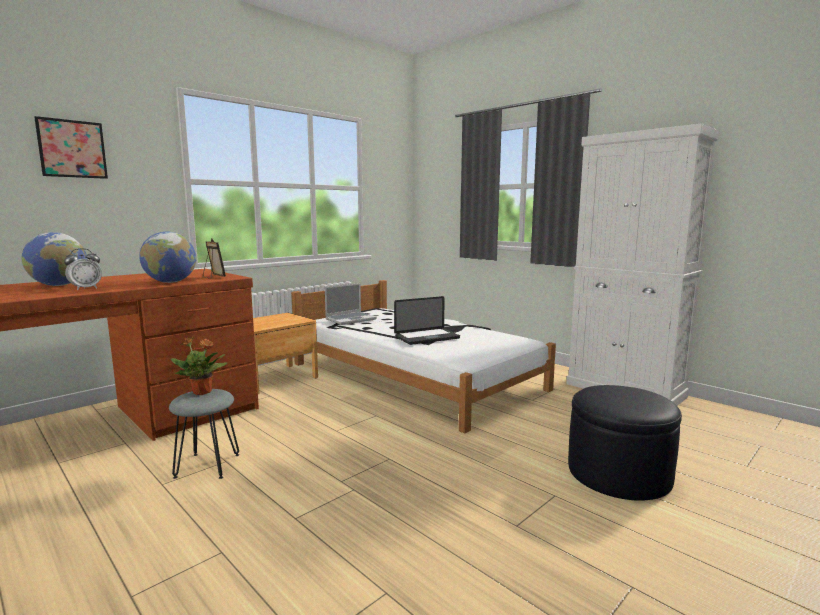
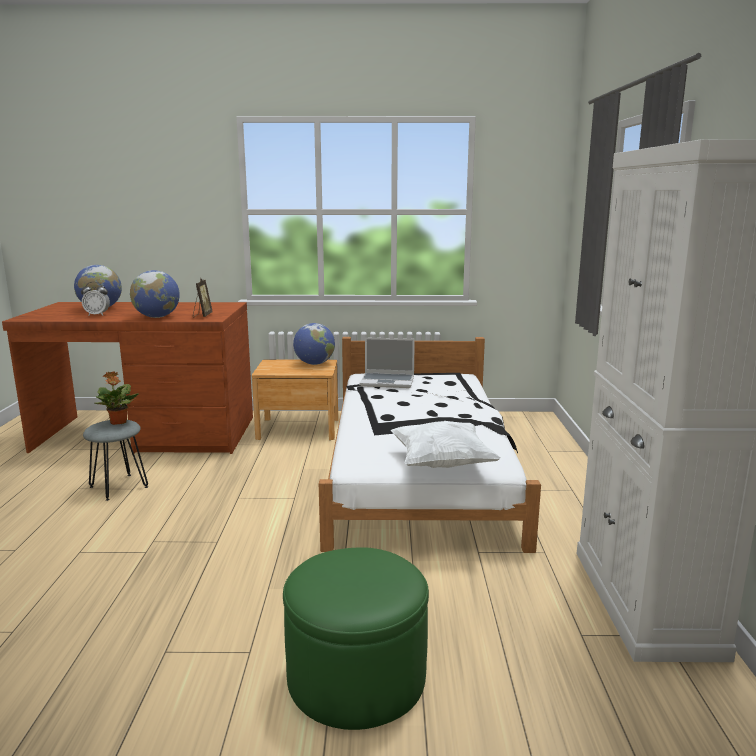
camera: 45 degrees right, 5 degrees up
picture [34,116,108,179] -> none
laptop [394,296,460,345] -> none
black ottoman [568,385,682,501] -> green ottoman [283,547,429,730]
none -> globe [293,323,335,365]
none -> white pillow [391,421,501,468]

